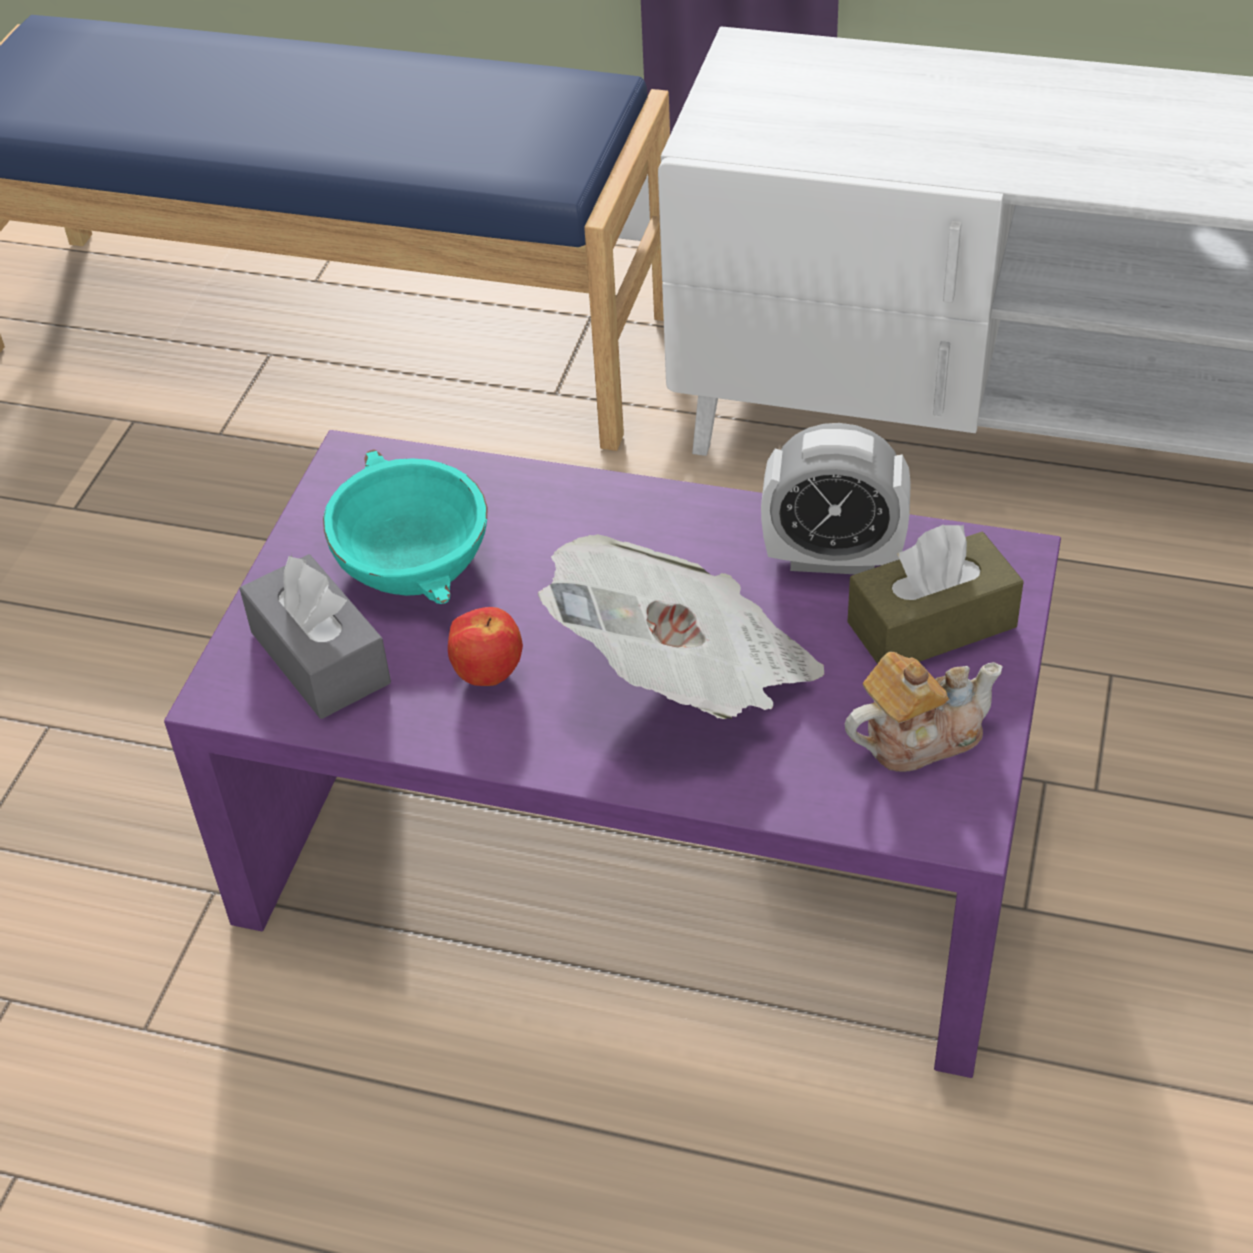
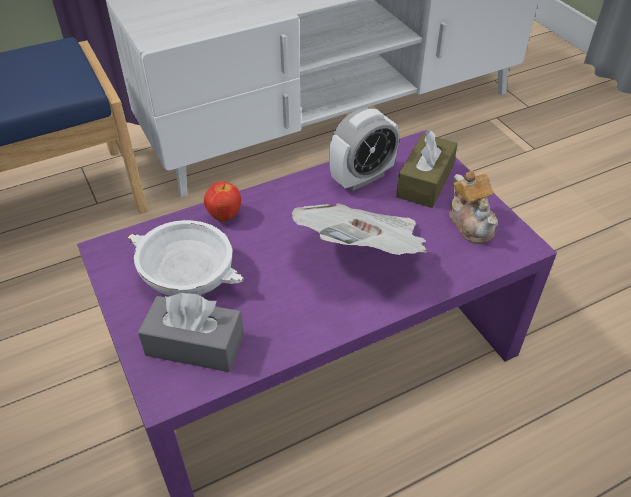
camera: 45 degrees left, 0 degrees up
turquoise bowl [323,449,487,604] -> white bowl [127,220,244,296]
apple [448,607,523,686] -> apple moved to [204,181,241,221]
teapot [845,652,1003,772] -> teapot turned 135 degrees clockwise [449,170,498,244]

